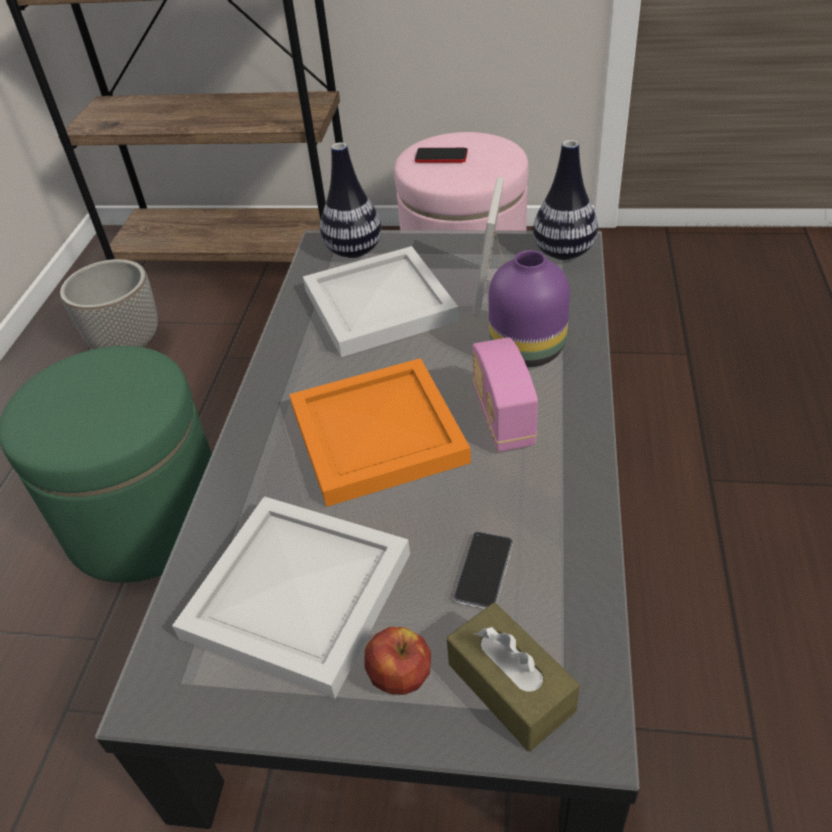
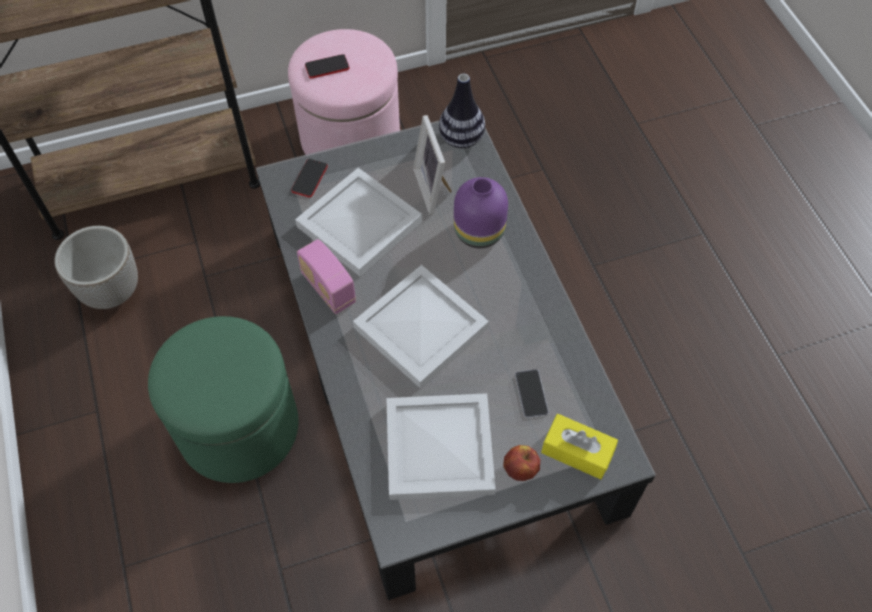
camera: 30 degrees left, 15 degrees up
orange tray [289,358,471,507] -> white tray [353,265,489,389]
vase [320,142,382,258] -> phone [291,159,327,198]
brown tissue box [447,602,580,752] -> yellow tissue box [541,414,618,479]
radio [472,337,538,452] -> radio moved to [297,239,356,314]

